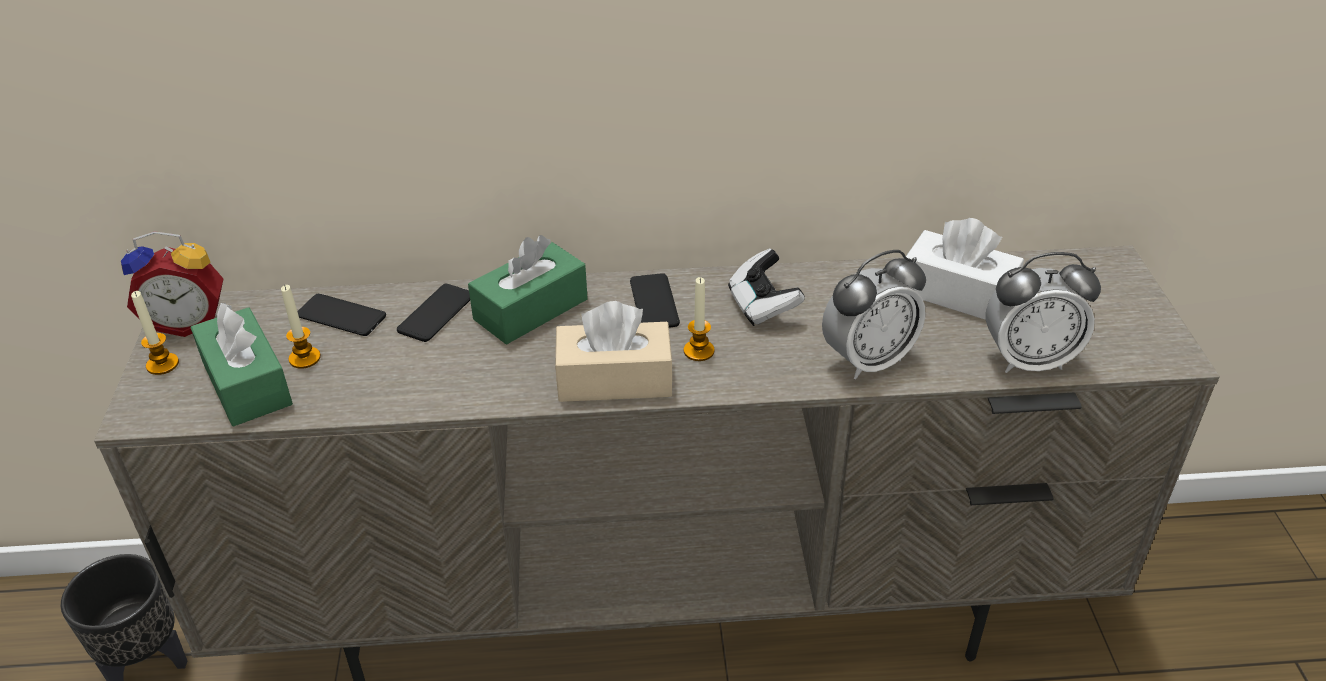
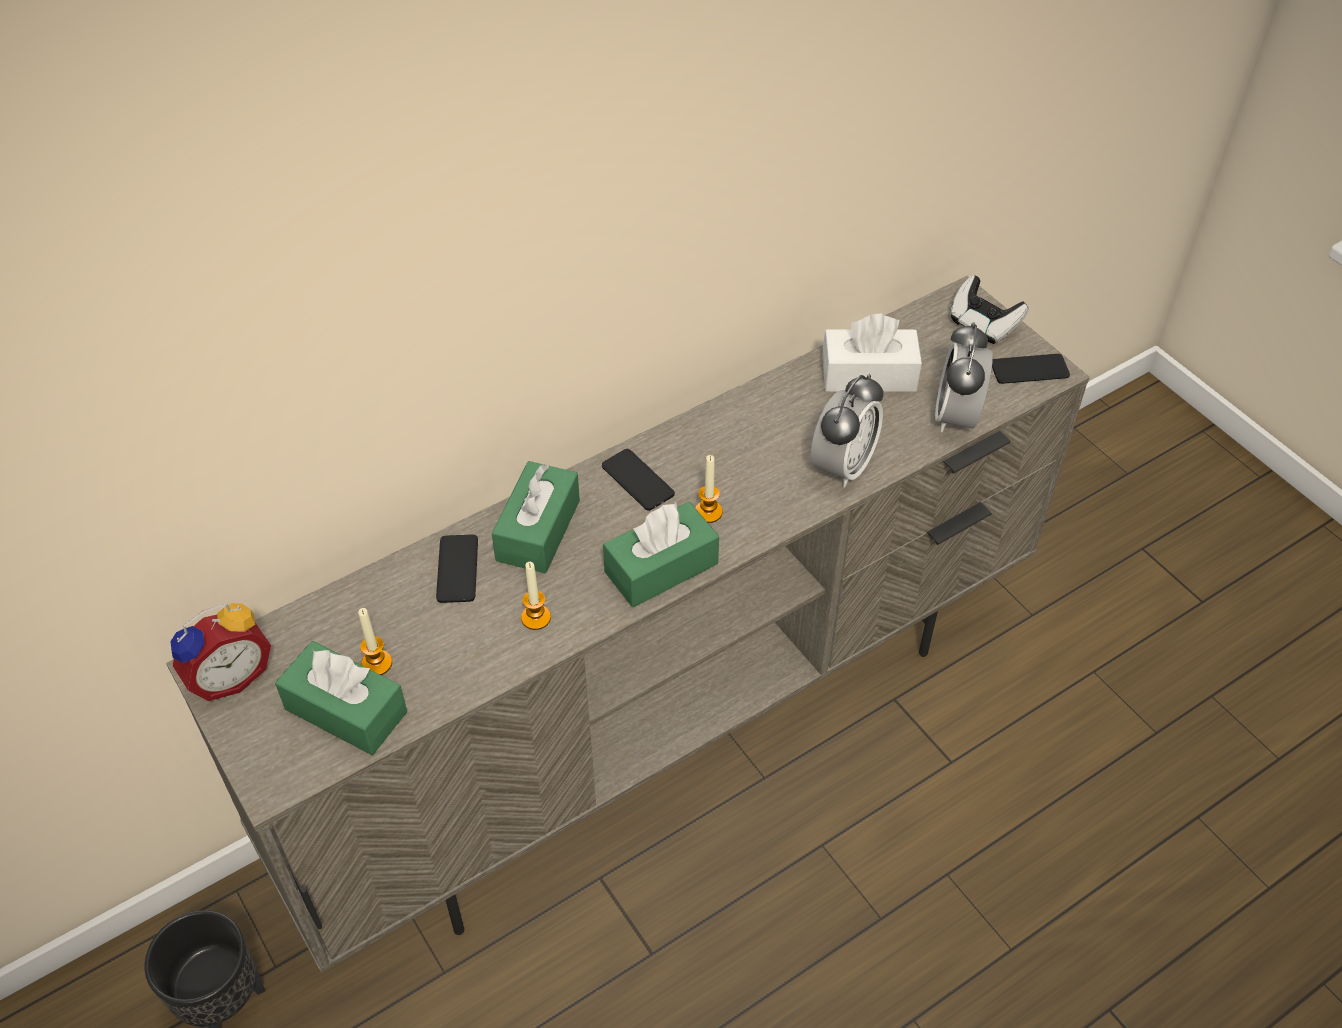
camera: 30 degrees left, 10 degrees up
candle [131,291,179,375] -> candle moved to [521,562,551,630]
phone [297,294,386,336] -> phone moved to [992,354,1070,384]
beige tissue box [555,301,673,402] -> green tissue box [603,502,719,607]
game controller [728,249,805,326] -> game controller moved to [950,275,1029,344]
alarm clock [986,252,1101,373] -> alarm clock turned 135 degrees clockwise [935,322,993,432]

